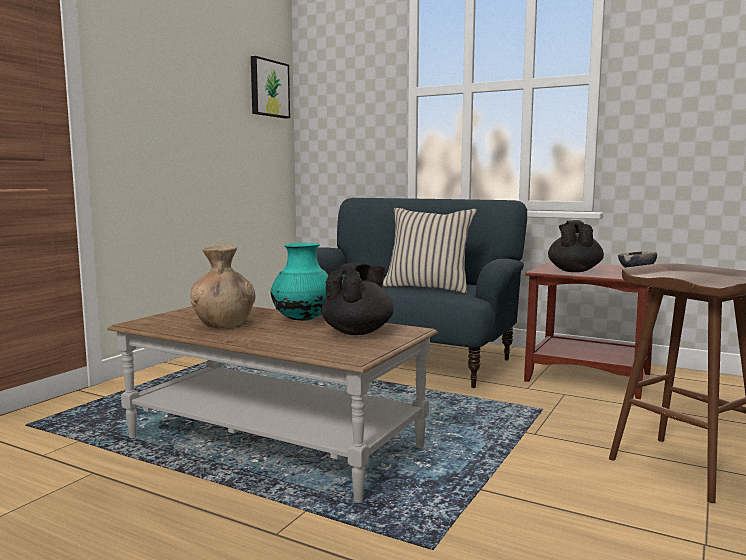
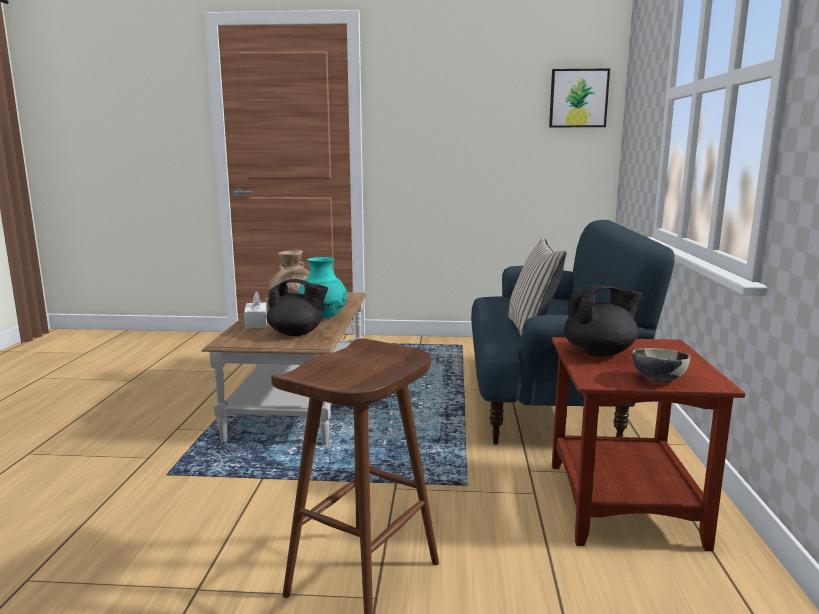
camera: 65 degrees right, 5 degrees up
none -> white tissue box [244,291,267,329]

